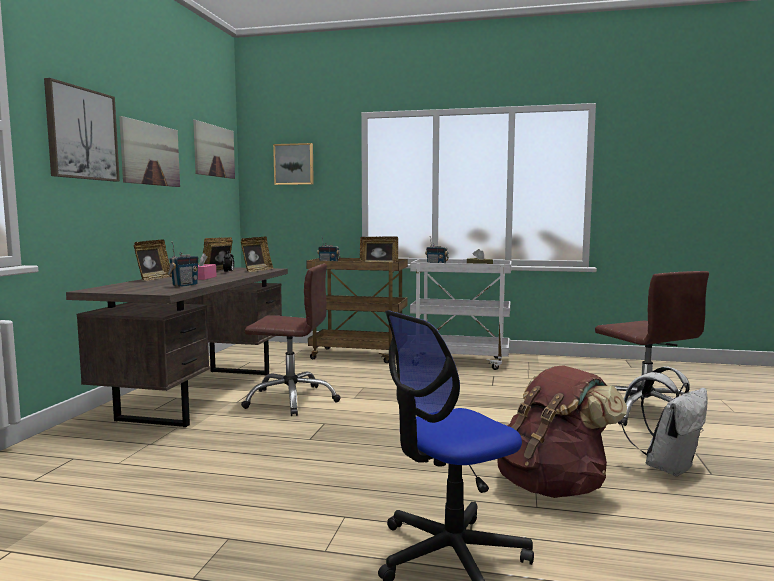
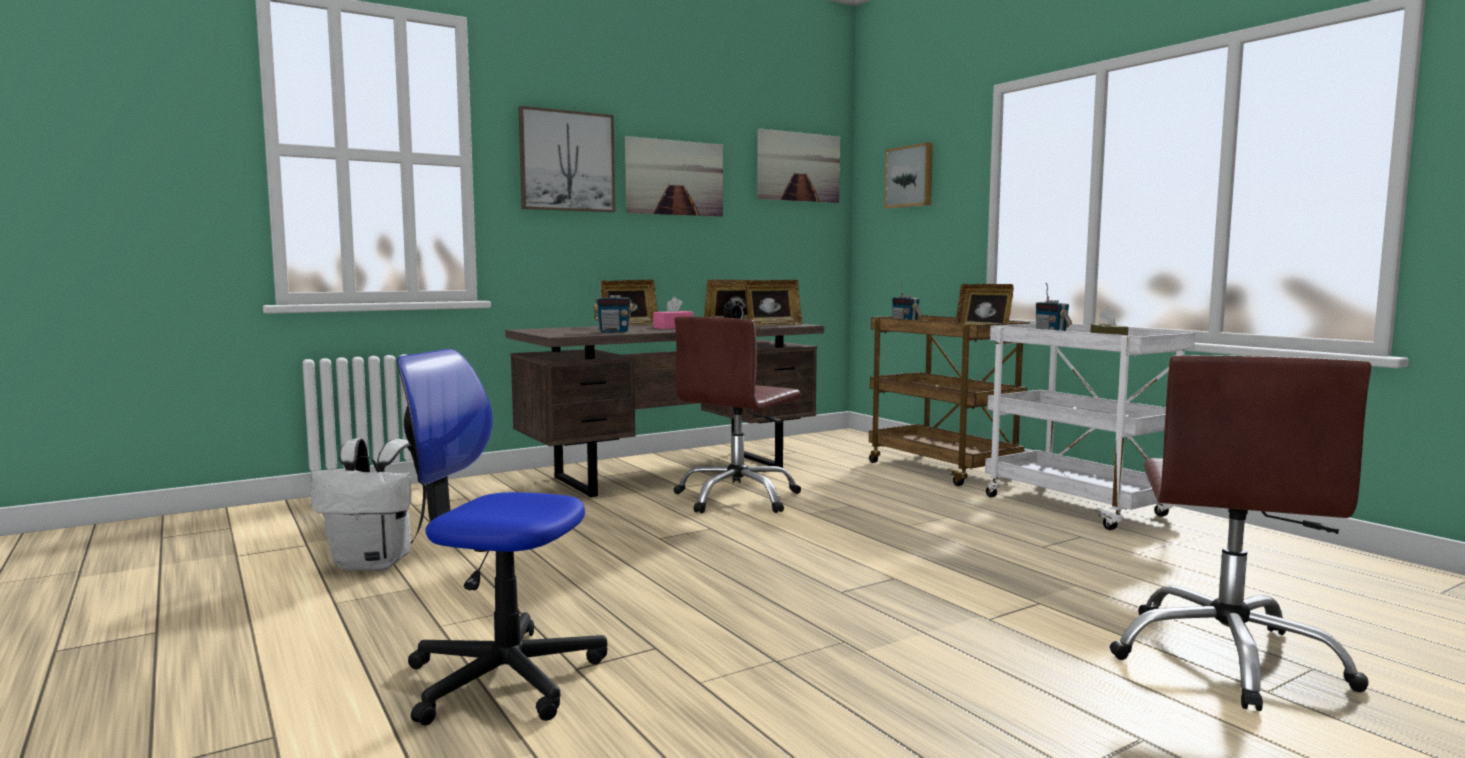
camera: 45 degrees right, 0 degrees up
brown office chair [241,264,341,416] -> brown office chair turned 75 degrees clockwise [673,316,801,513]
brown backpack [497,366,627,498] -> none
white backpack [621,366,708,477] -> white backpack moved to [311,438,426,571]

